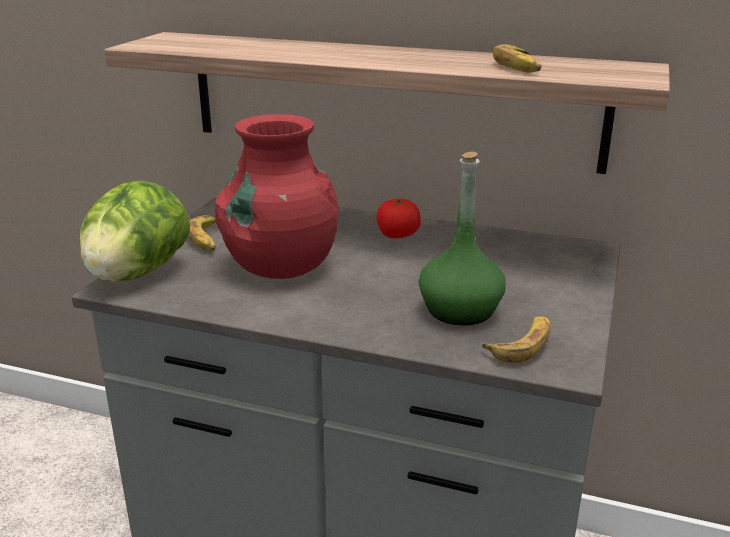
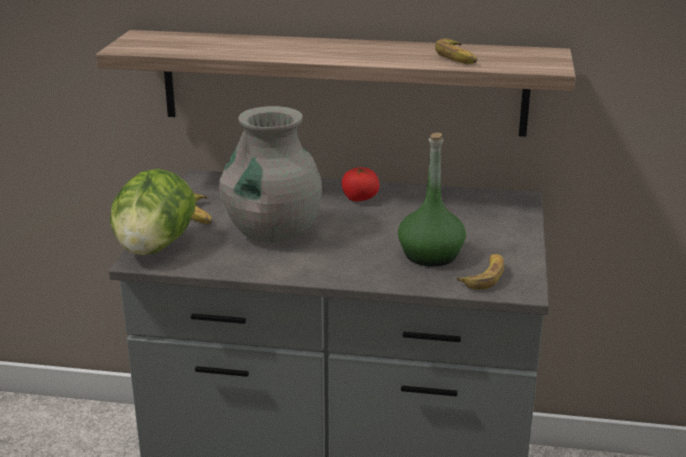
camera: 10 degrees left, 0 degrees up
red vase [215,114,339,279] -> grey vase [219,106,322,243]

